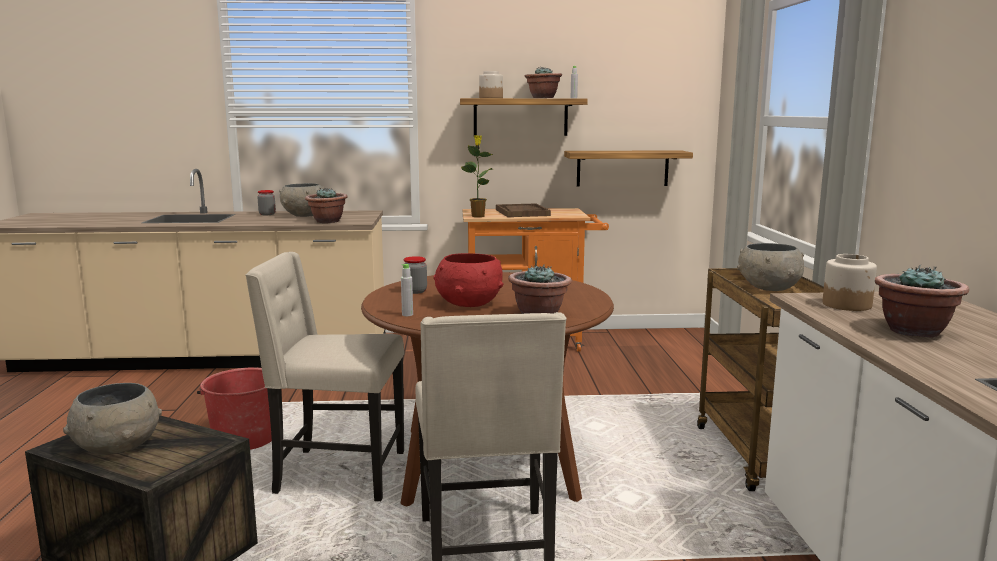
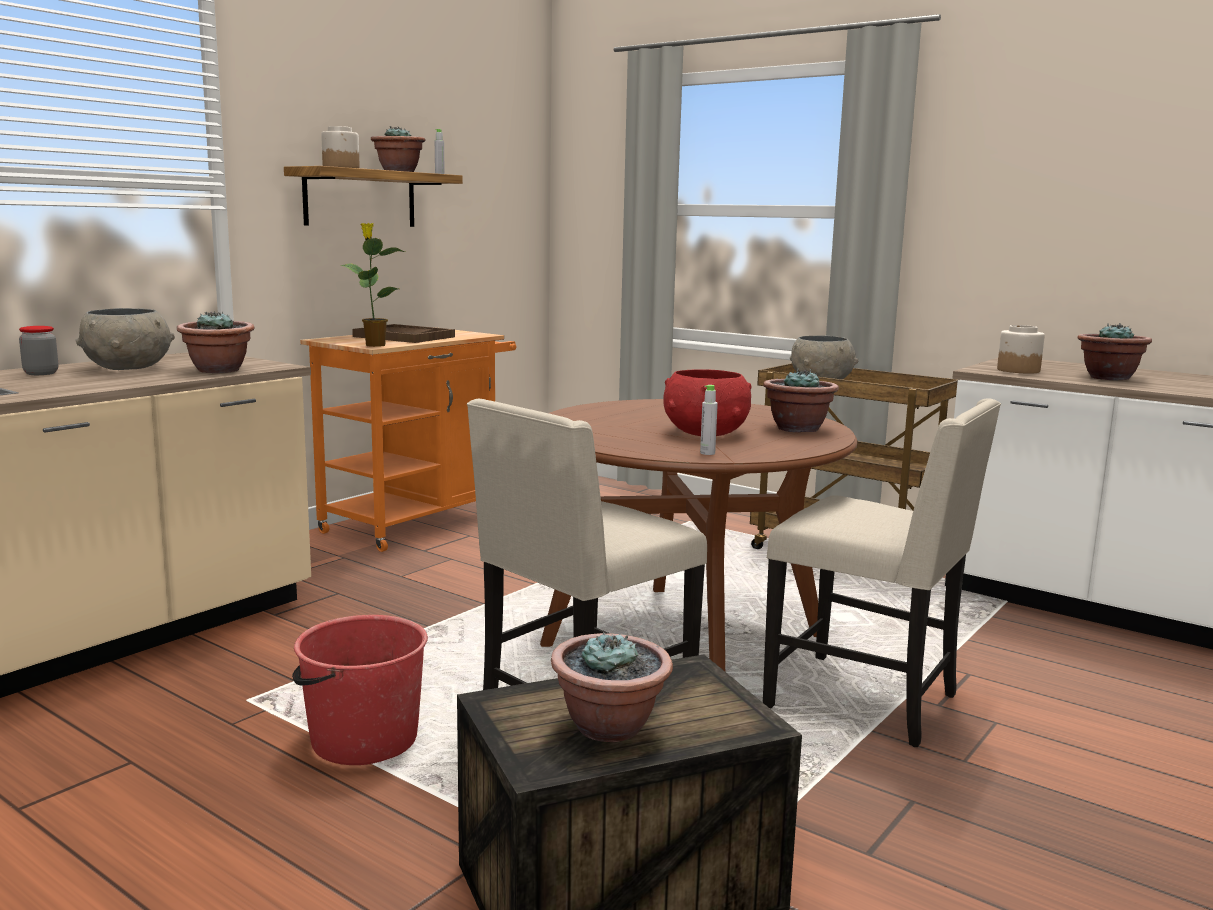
camera: 50 degrees left, 0 degrees up
grey bowl [63,383,162,455] -> potted plant [551,632,673,742]
jar [403,256,427,294] -> none
shelf [564,150,693,187] -> none

